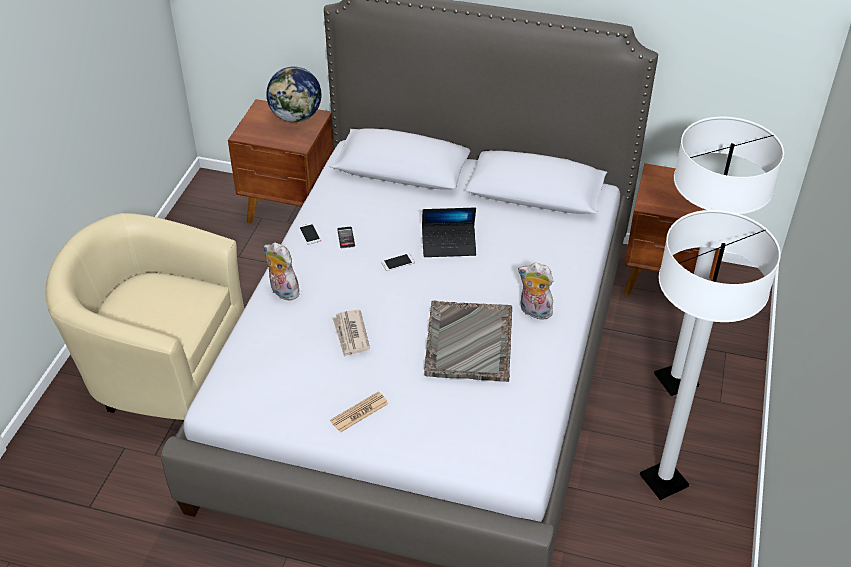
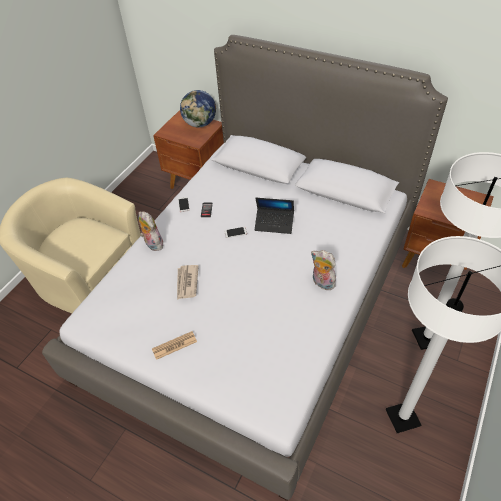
camera: 15 degrees right, 5 degrees up
grey tray [424,301,512,382] -> none

